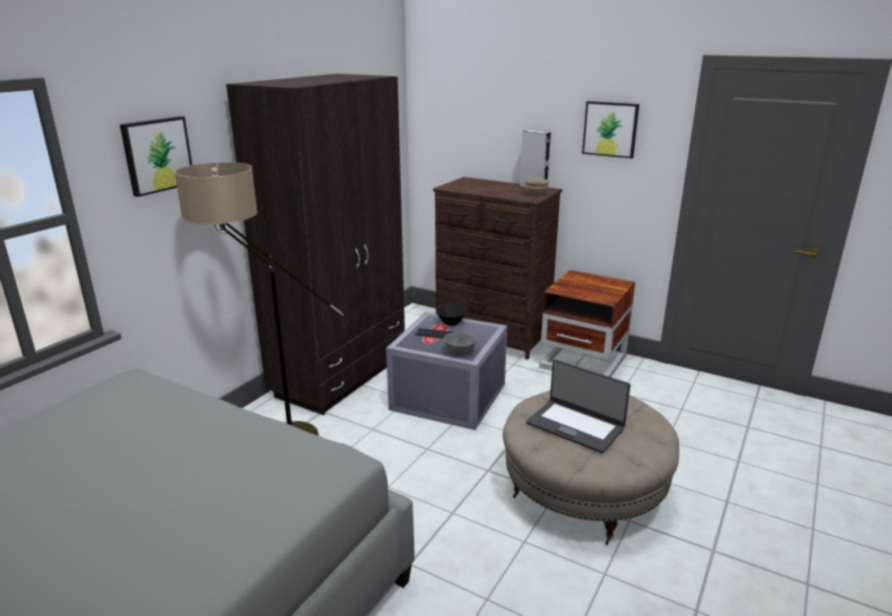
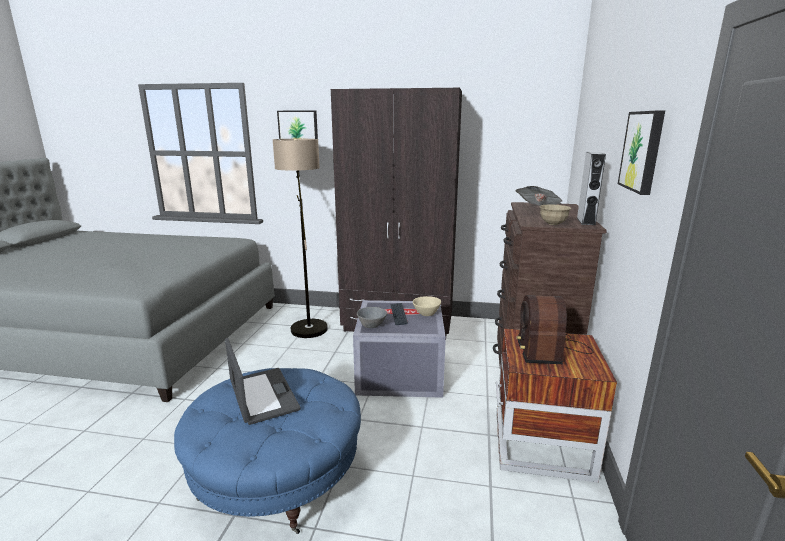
camera: 70 degrees right, 5 degrees down
black bowl [436,304,467,326] -> beige bowl [413,296,441,316]
beige ottoman [503,390,679,545] -> blue ottoman [174,368,361,534]
laptop [526,359,631,453] -> laptop turned 135 degrees clockwise [225,338,300,425]
none -> newspaper [516,186,562,206]
none -> radio [516,295,593,364]

